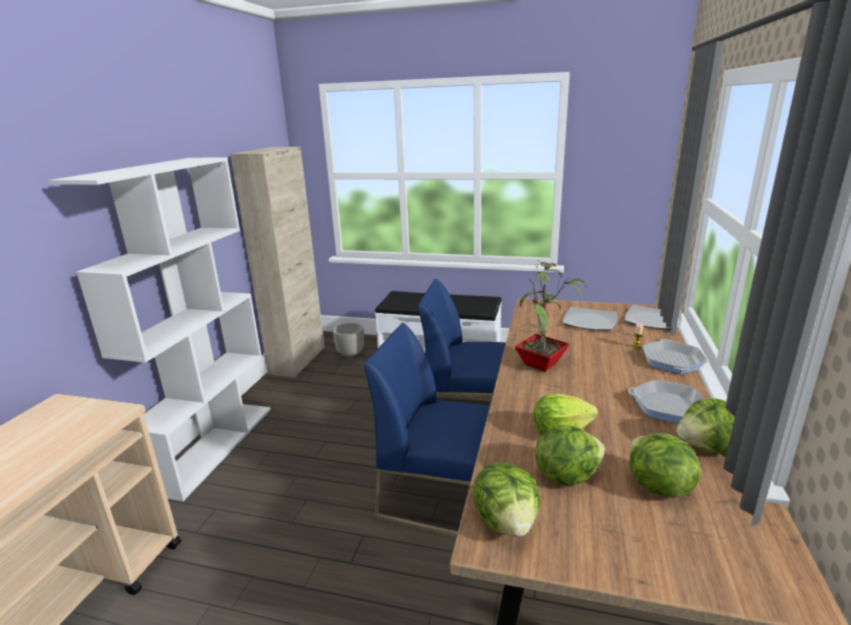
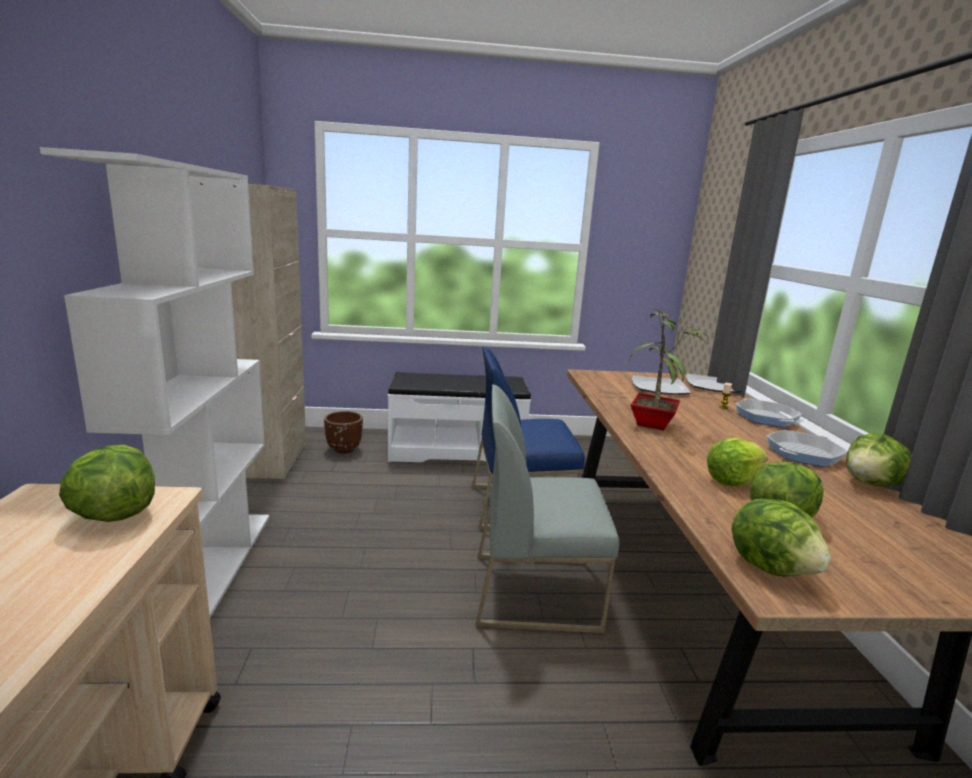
camera: 20 degrees left, 5 degrees down
grey planter [333,323,364,358] -> brown planter [324,411,363,453]
blue chair [364,323,490,537] -> grey chair [476,384,619,633]
frying pan [628,380,705,424] -> frying pan turned 135 degrees clockwise [766,430,848,467]
lettuce [629,433,701,498] -> lettuce moved to [59,445,155,522]

